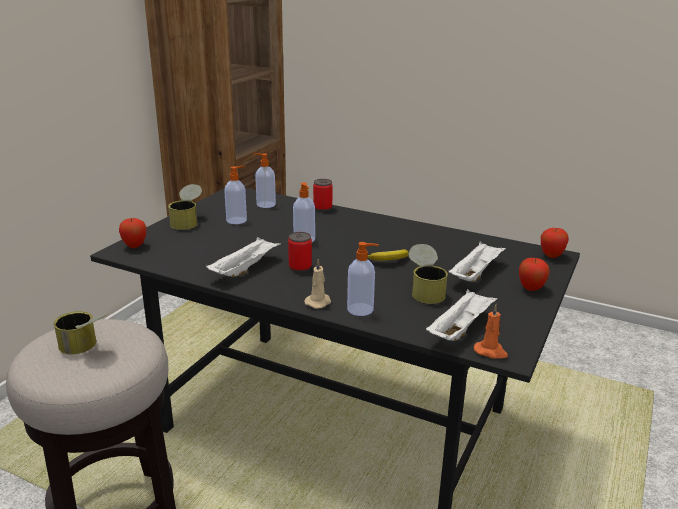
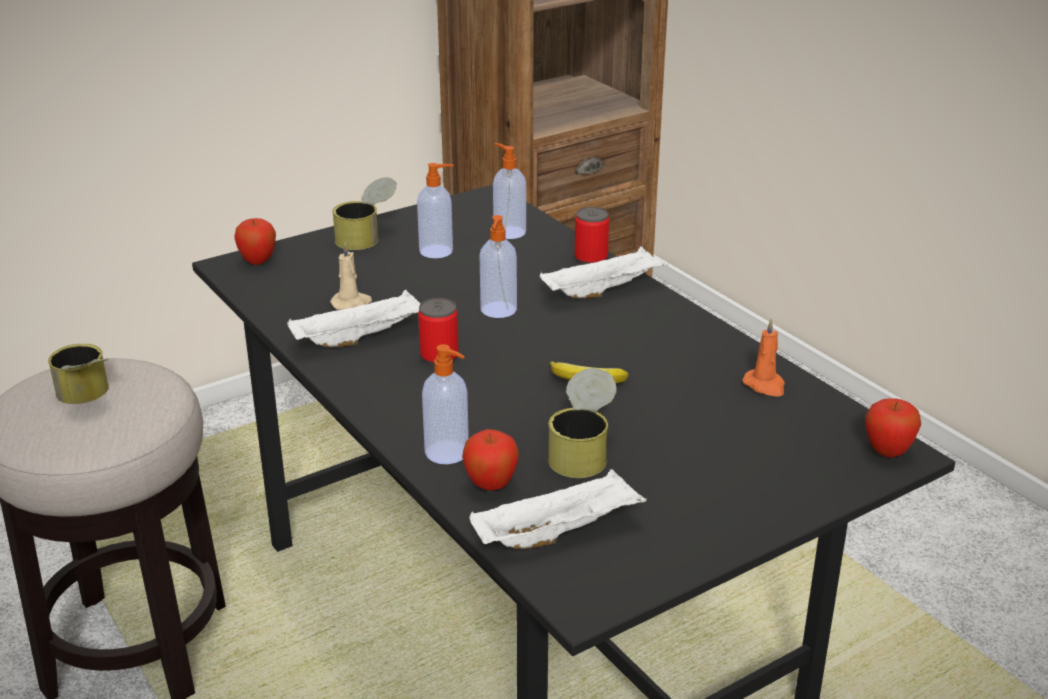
camera: 30 degrees right, 5 degrees up
beige candle [304,259,331,309] -> beige candle moved to [330,242,372,310]
white tray [448,241,506,282] -> white tray moved to [540,247,669,299]
orange candle [474,304,508,359] -> orange candle moved to [742,318,785,397]
apple [519,258,550,291] -> apple moved to [462,429,519,491]

